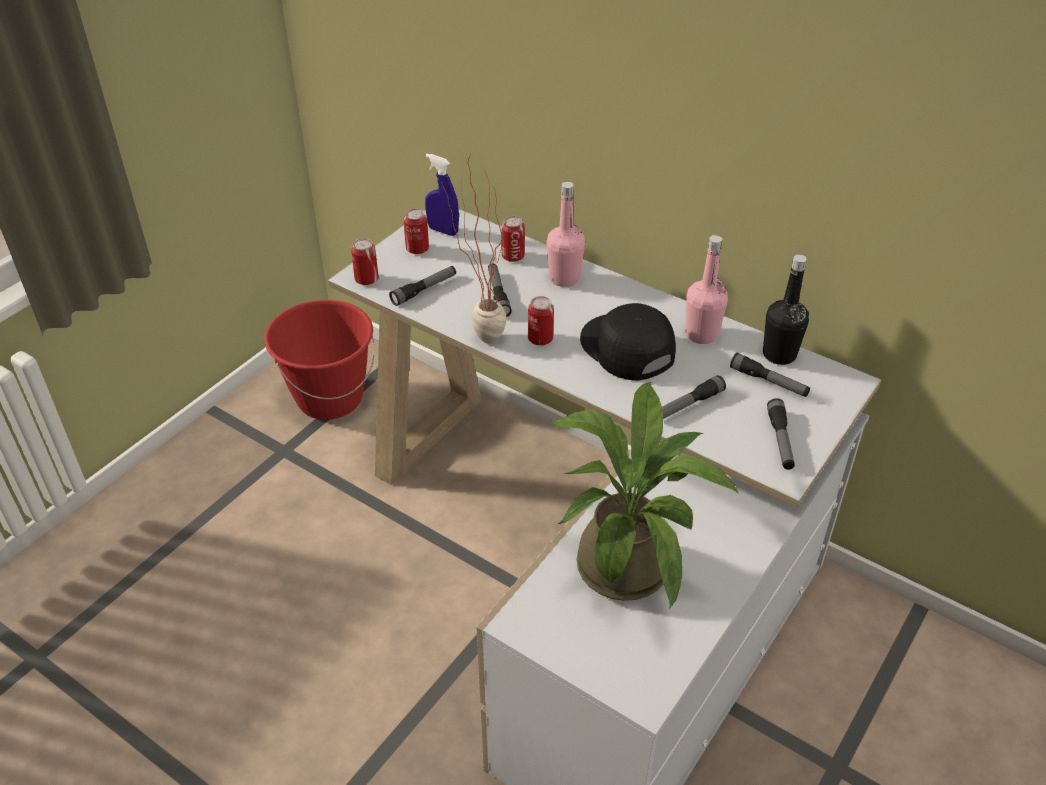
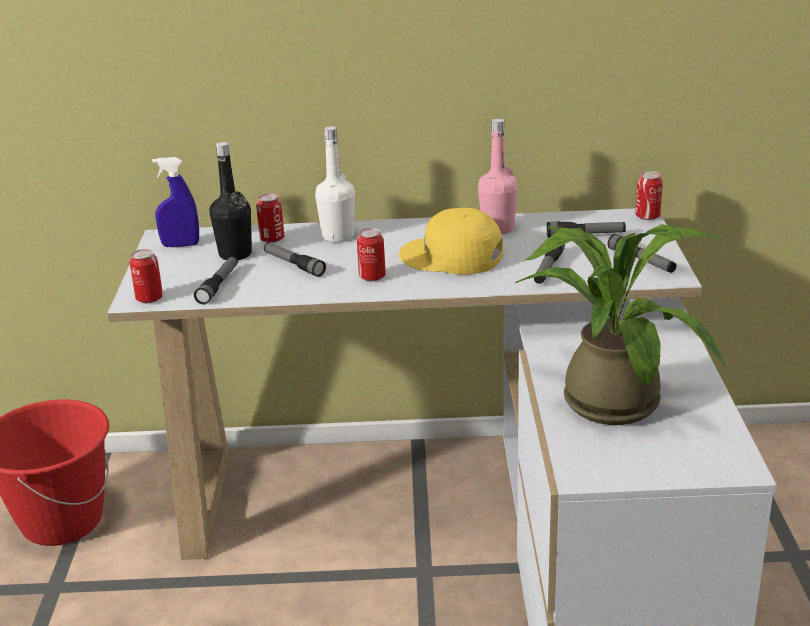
camera: 35 degrees left, 15 degrees down
can [404,209,429,254] -> can moved to [635,171,663,220]
potted plant [441,153,506,344] -> none
pink bottle [546,181,585,287] -> white bottle [315,126,355,242]
black cap [580,303,676,381] -> yellow cap [399,208,503,274]
black bottle [763,255,809,365] -> black bottle moved to [210,142,252,260]

